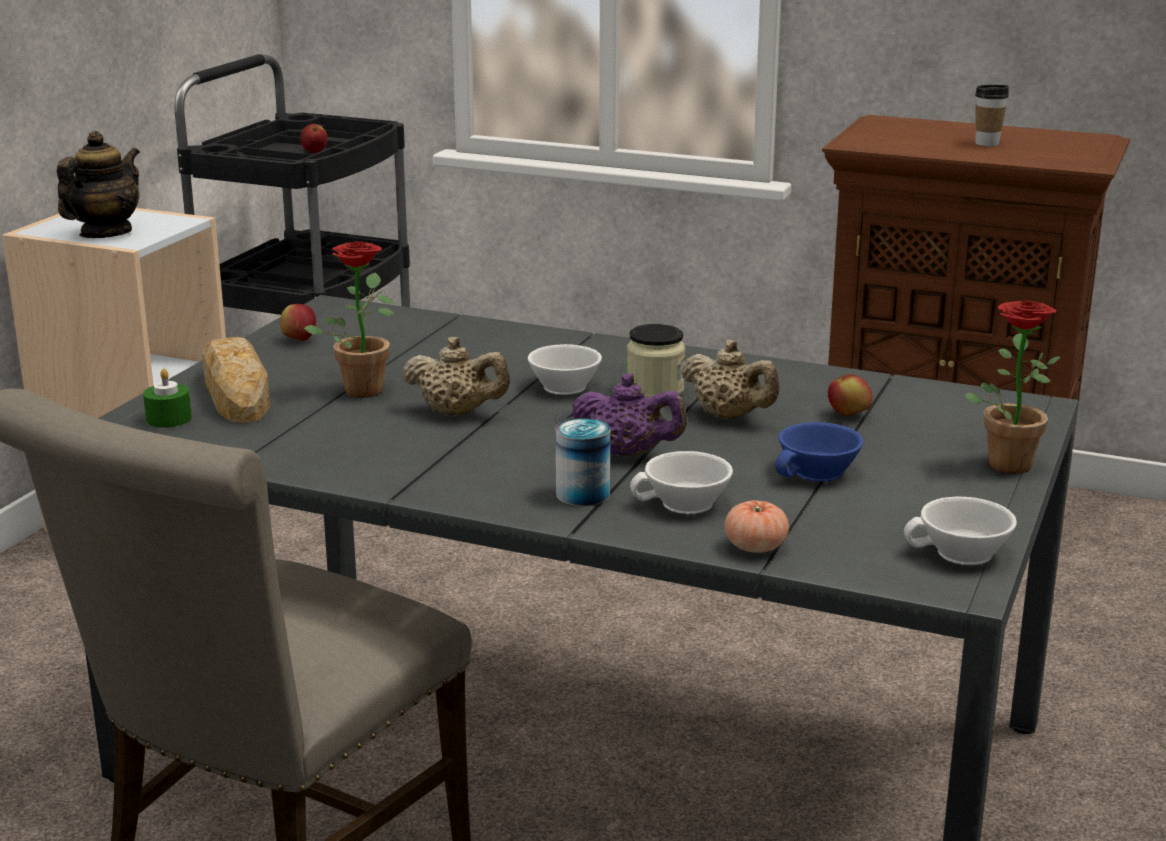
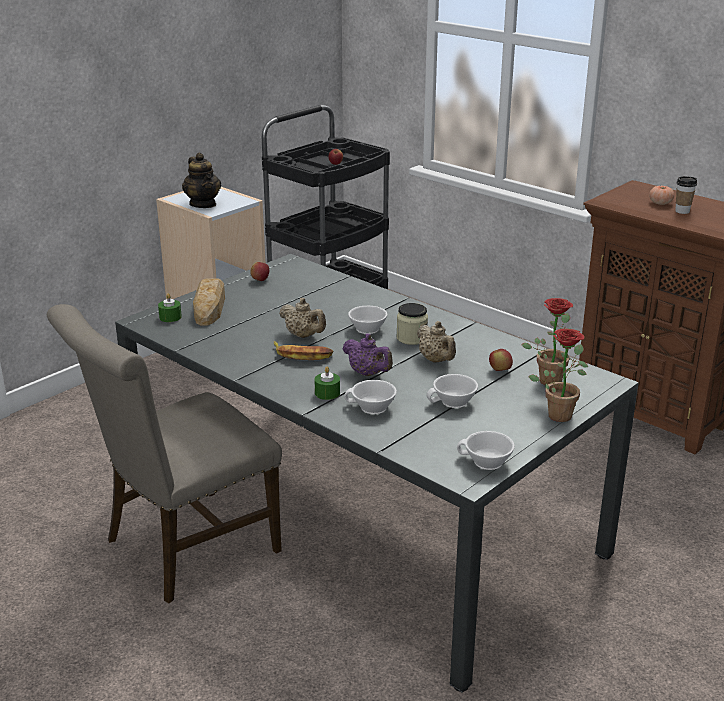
camera: 20 degrees right, 5 degrees up
teapot [57,131,140,238] -> teapot turned 105 degrees clockwise [182,153,221,208]
potted plant [304,241,394,398] -> potted plant moved to [522,298,573,385]
can [556,418,610,506] -> green candle [315,367,340,400]
tomato [725,500,789,553] -> tomato moved to [649,186,674,205]
blue cup [775,422,863,482] -> white cup [426,374,478,408]
none -> banana [274,341,333,360]

